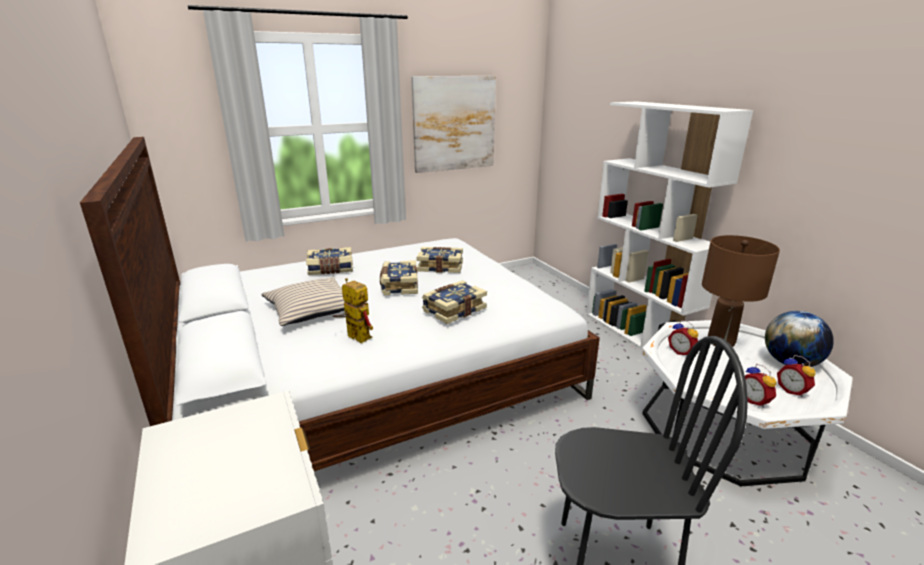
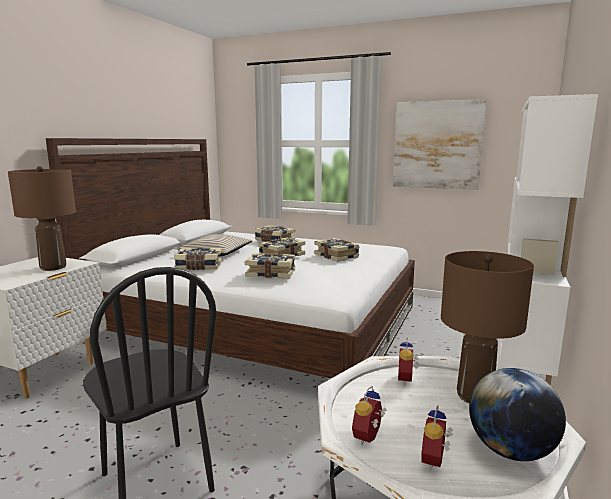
camera: 50 degrees right, 10 degrees down
toy robot [333,278,374,343] -> book [174,247,222,270]
none -> brown table lamp [8,166,76,271]

